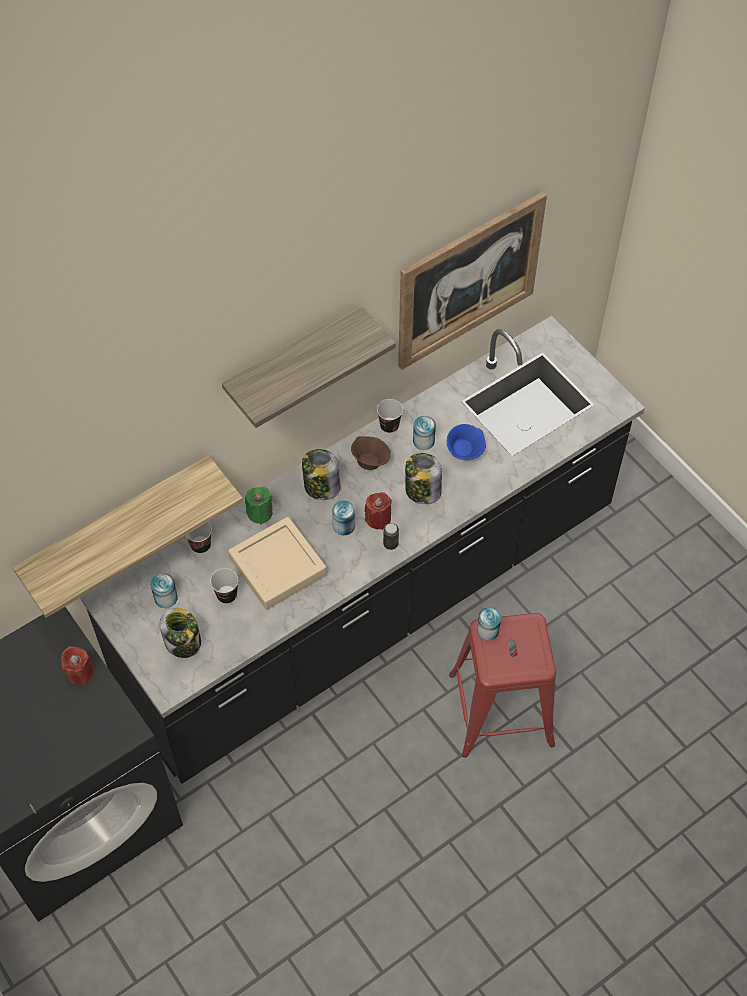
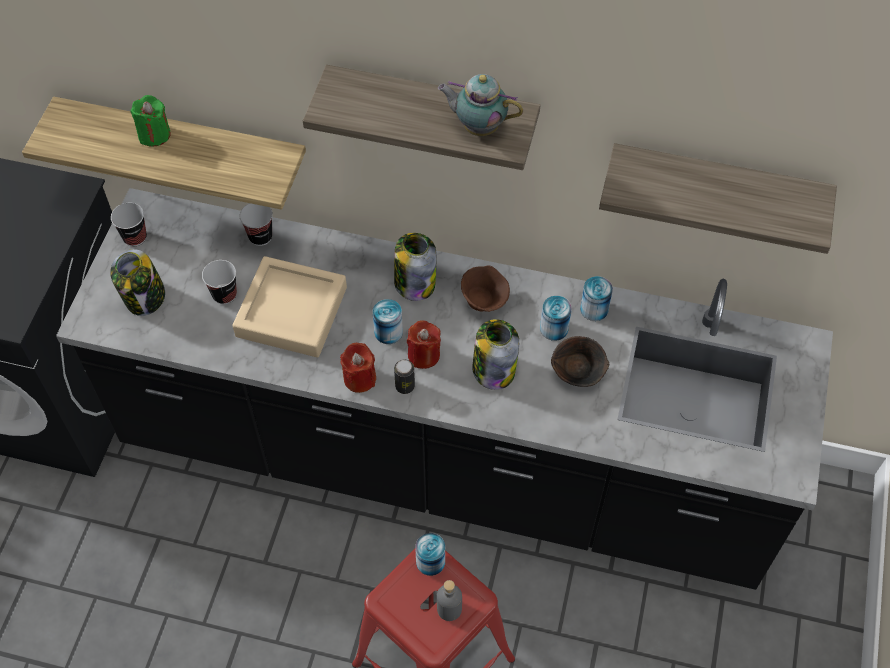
camera: 50 degrees right, 0 degrees up
red candle [61,646,95,685] -> red candle moved to [340,343,376,393]
can [150,573,178,608] -> can moved to [580,276,613,321]
green candle [245,487,273,524] -> green candle moved to [130,95,171,147]
cup [377,399,403,433] -> cup moved to [111,203,147,246]
picture [398,192,547,370] -> shelf [599,143,837,254]
blue bowl [447,424,486,460] -> brown bowl [551,336,609,387]
none -> grey bottle [437,580,462,621]
none -> teapot [438,74,523,136]

